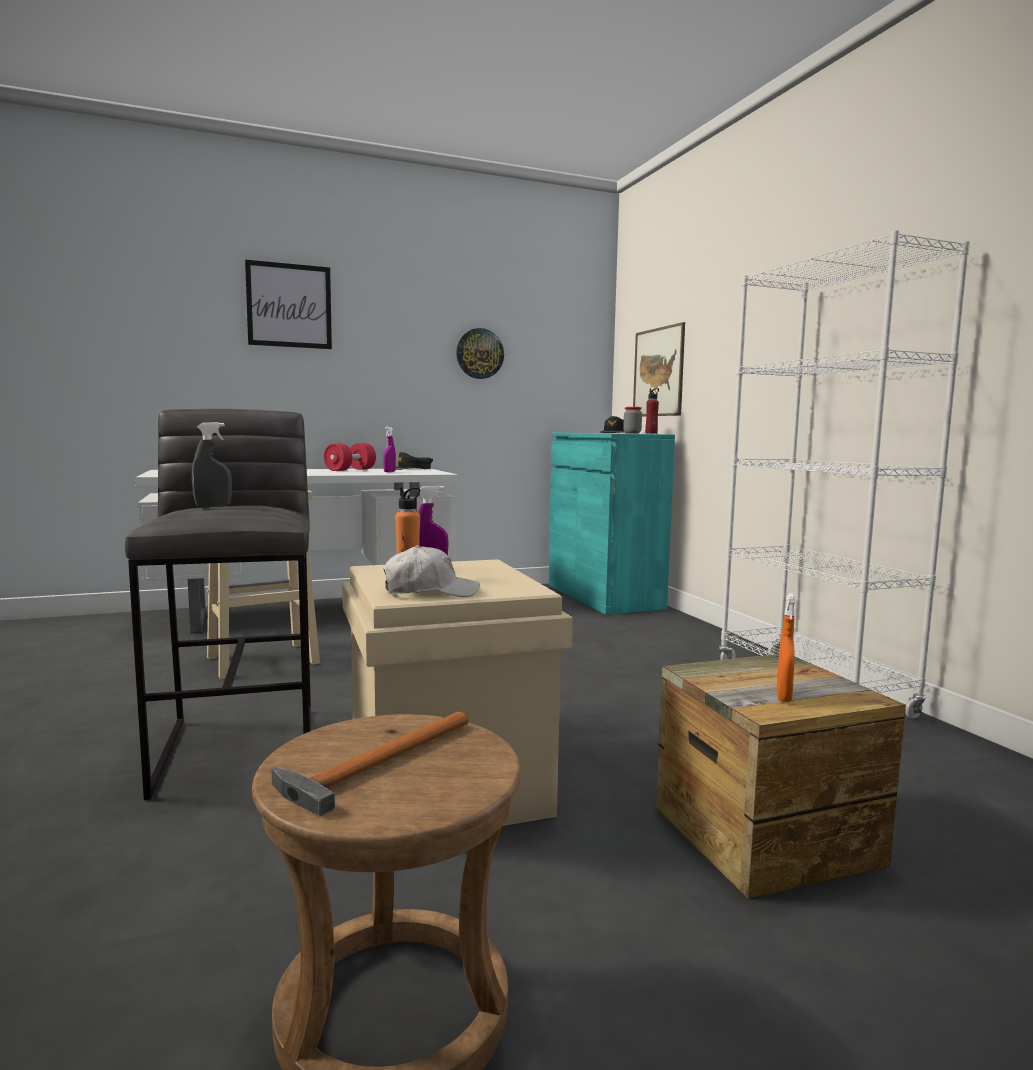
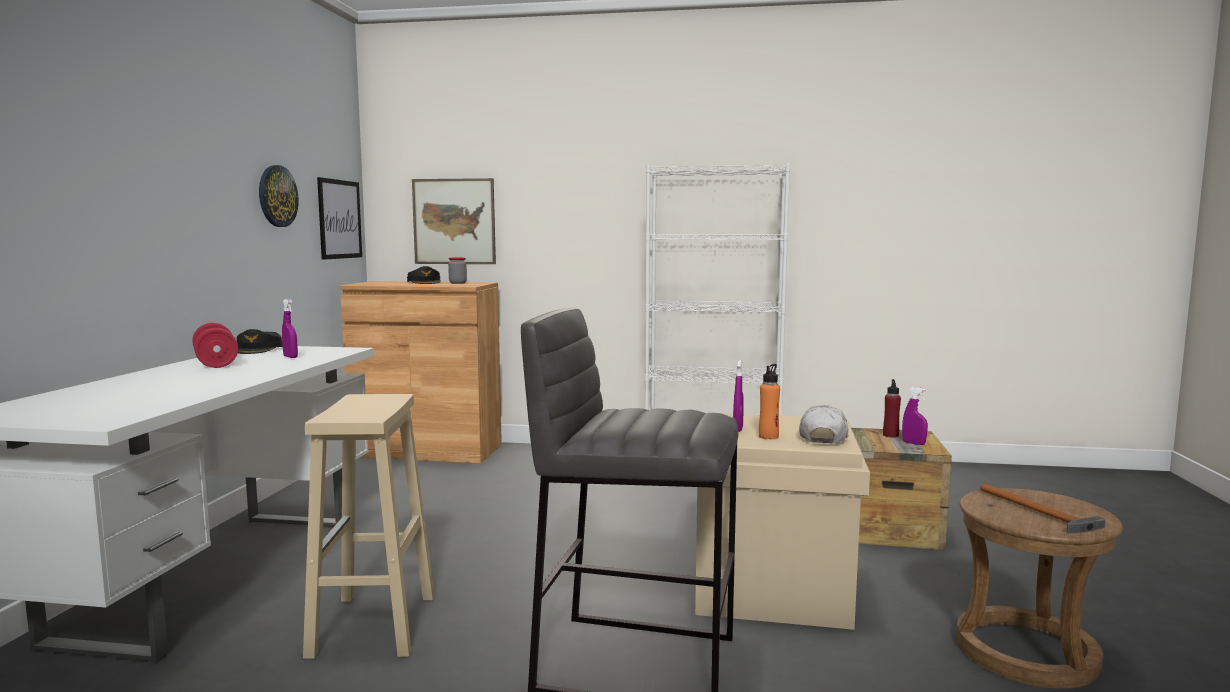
camera: 60 degrees left, 0 degrees up
grey spray bottle [192,422,232,507] -> none
picture [245,260,332,349] -> picture moved to [317,177,362,260]
turquoise cabinet [548,433,675,615] -> brown cabinet [340,281,502,463]
red bottle [645,388,659,434] -> red bottle moved to [883,379,901,438]
orange spray bottle [777,593,795,702] -> purple spray bottle [902,387,928,445]

